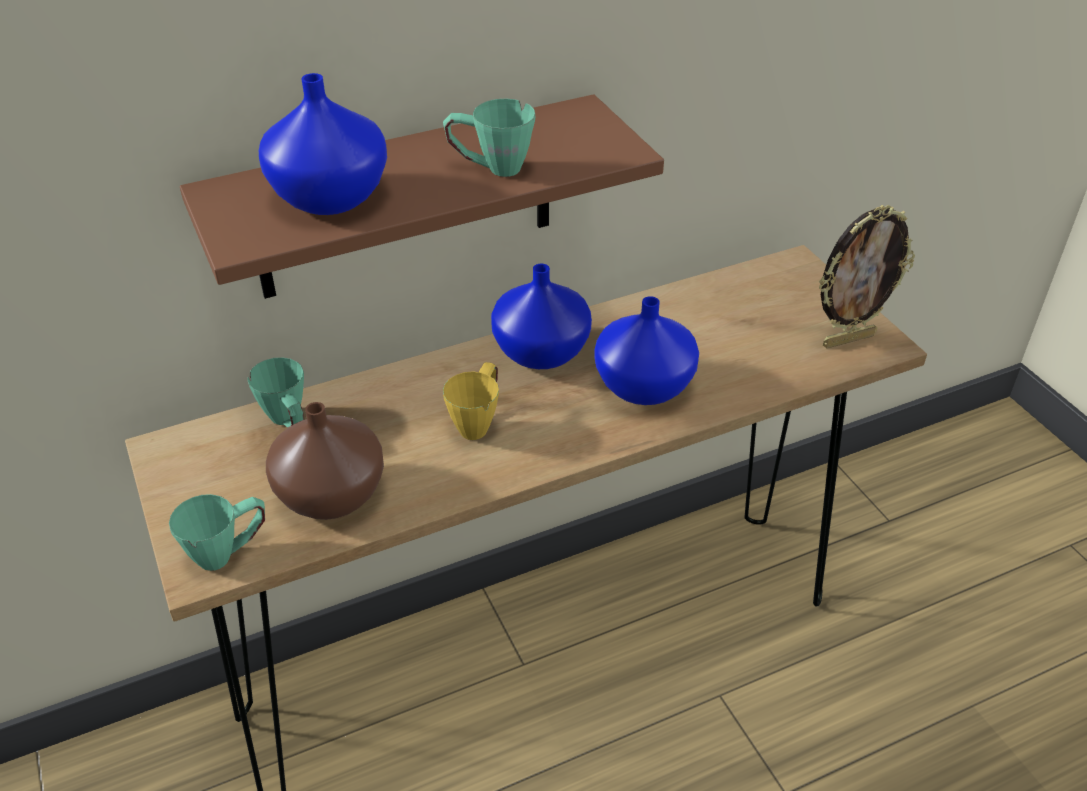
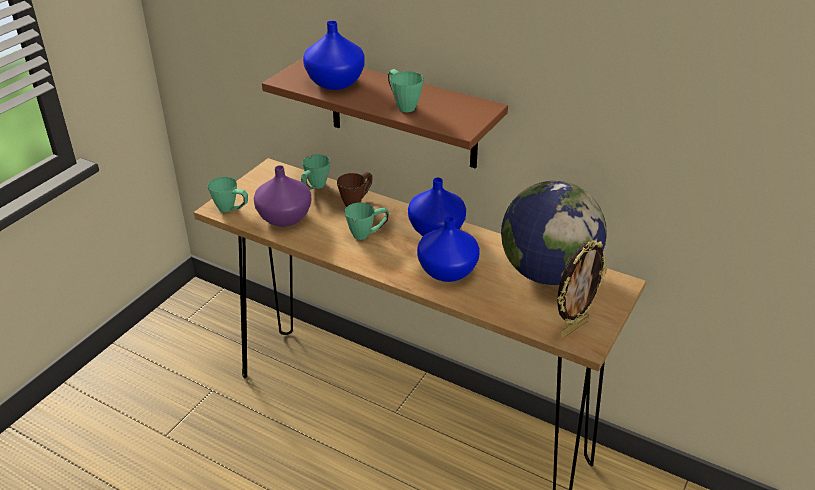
camera: 55 degrees right, 5 degrees down
brown vase [266,402,384,520] -> purple vase [254,165,311,227]
yellow mug [443,362,499,440] -> green mug [345,202,389,240]
picture frame [819,205,915,348] -> picture frame turned 75 degrees counterclockwise [557,241,607,338]
none -> brown mug [337,172,373,207]
none -> globe [501,181,607,285]

